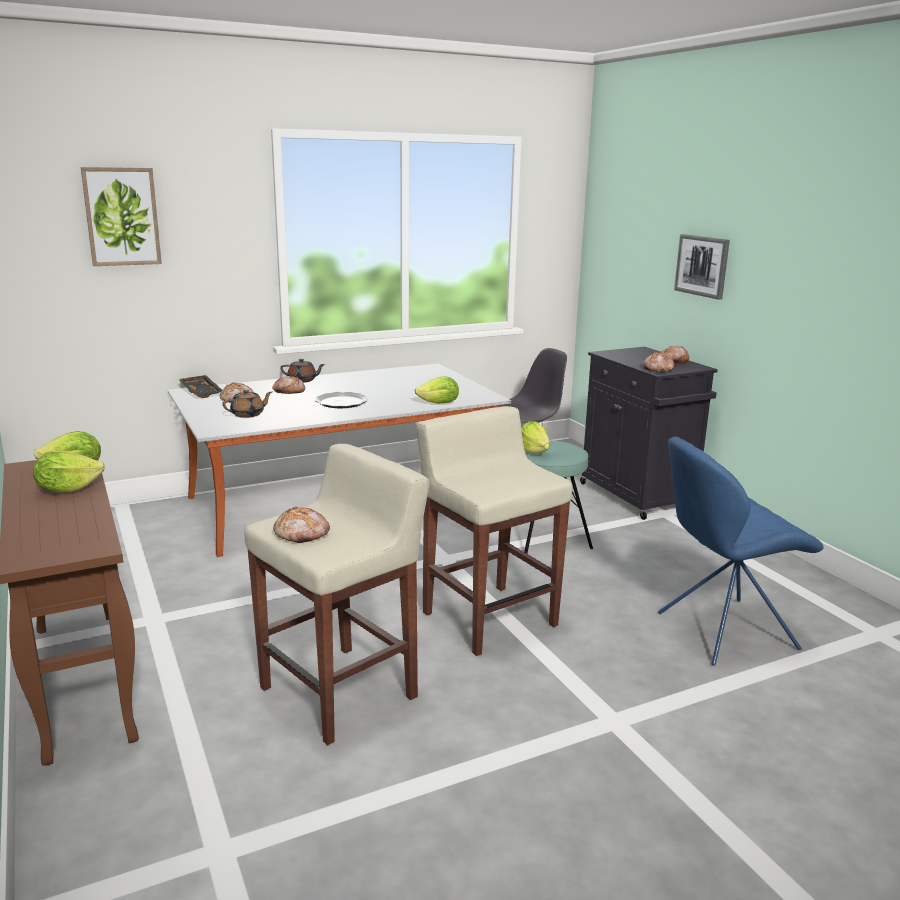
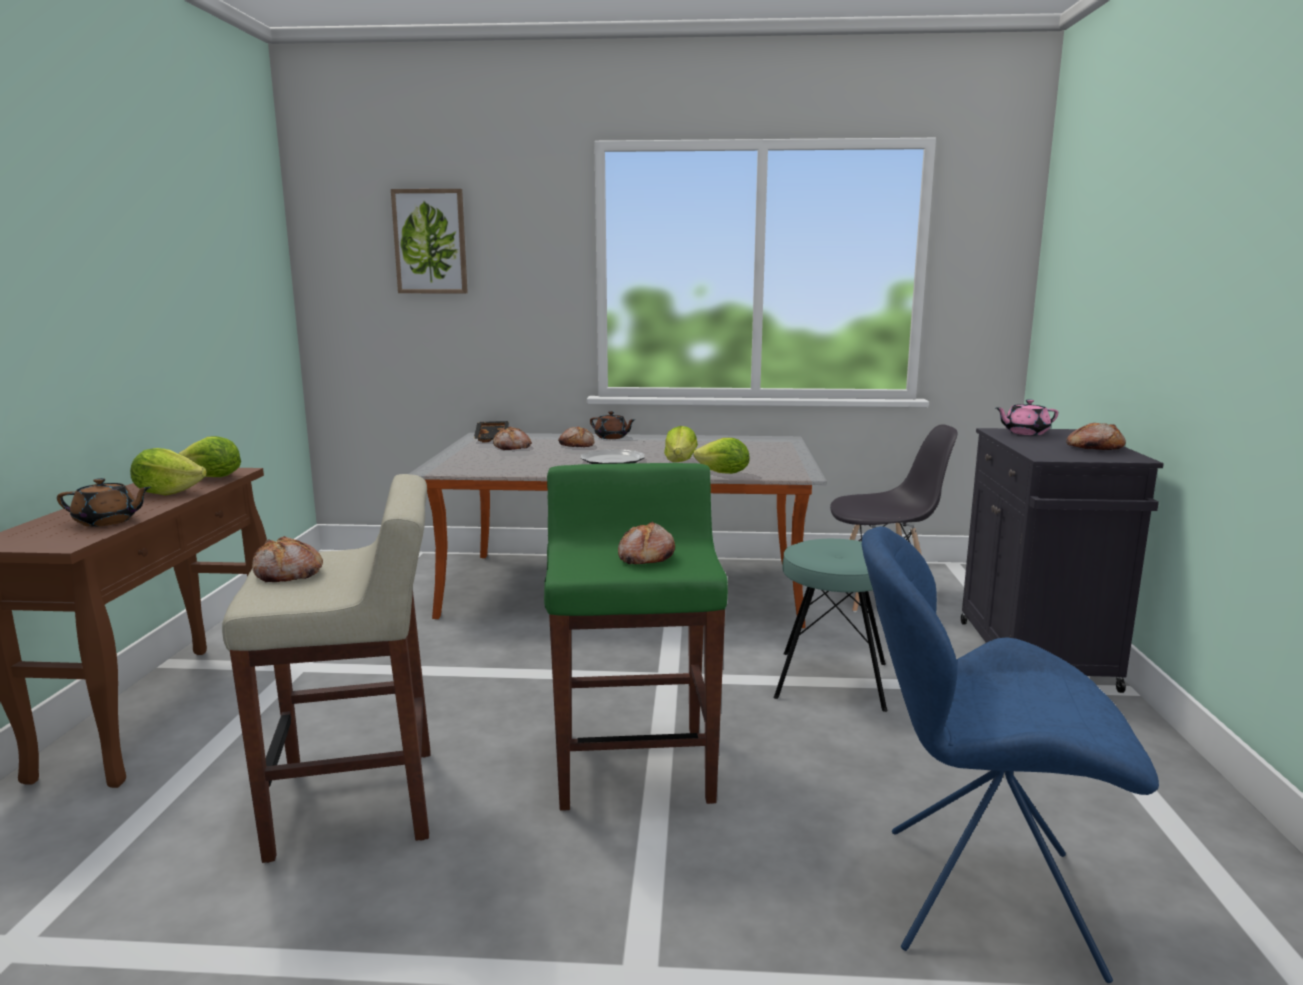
camera: 30 degrees right, 5 degrees down
brown teapot [222,390,272,418] -> brown teapot moved to [57,478,151,527]
beige stool [416,406,572,656] -> green stool [544,463,728,811]
lettuce [521,421,549,454] -> lettuce moved to [664,426,698,462]
bread [643,352,675,372] -> bread moved to [618,521,675,564]
picture [674,234,730,300] -> none
none -> pink teapot [996,399,1058,435]

